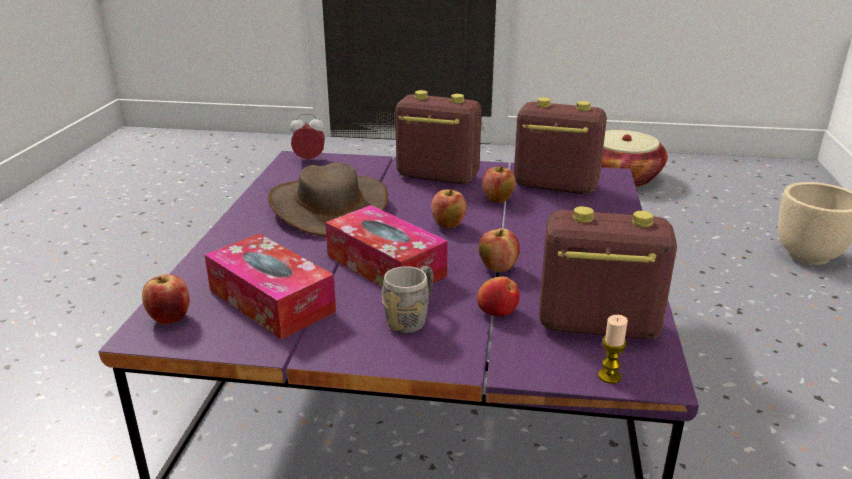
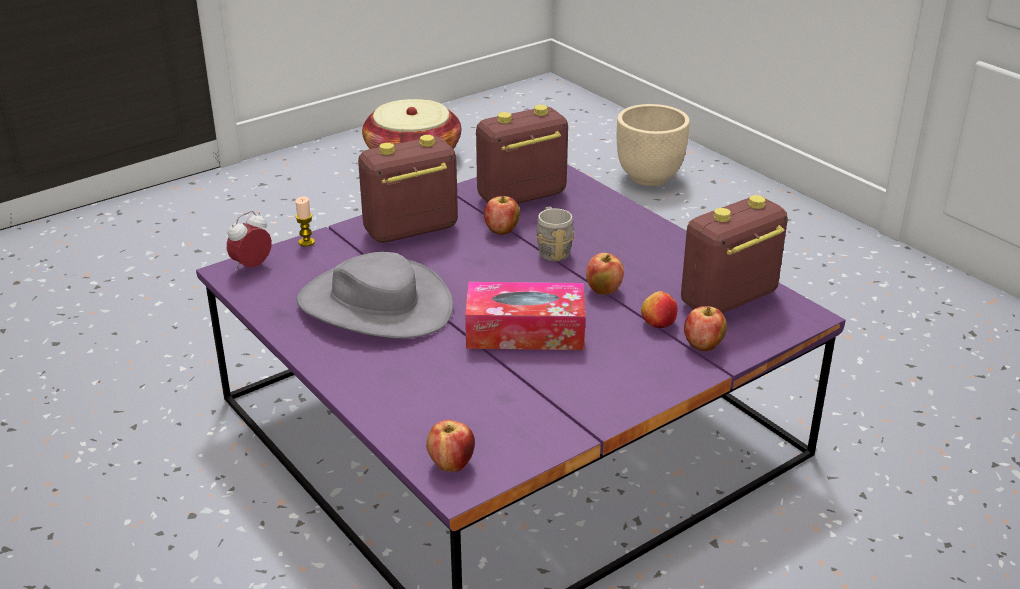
camera: 45 degrees left, 5 degrees up
tissue box [204,234,336,340] -> none
brown hat [268,163,388,237] -> grey hat [296,252,453,339]
grey mug [382,266,433,333] -> grey mug moved to [537,207,575,261]
apple [431,189,467,228] -> apple moved to [684,306,727,351]
candle [598,315,628,384] -> candle moved to [295,197,315,247]

